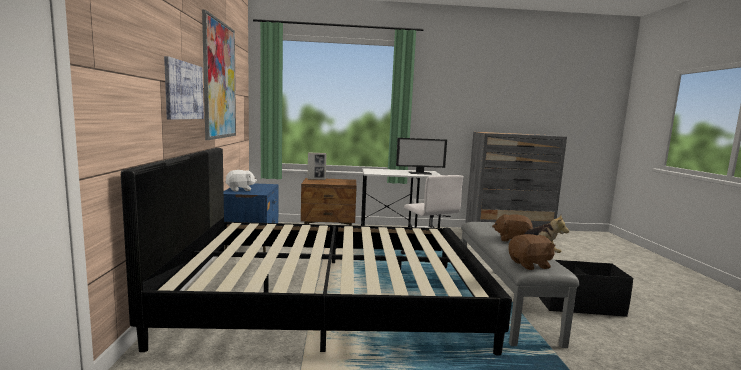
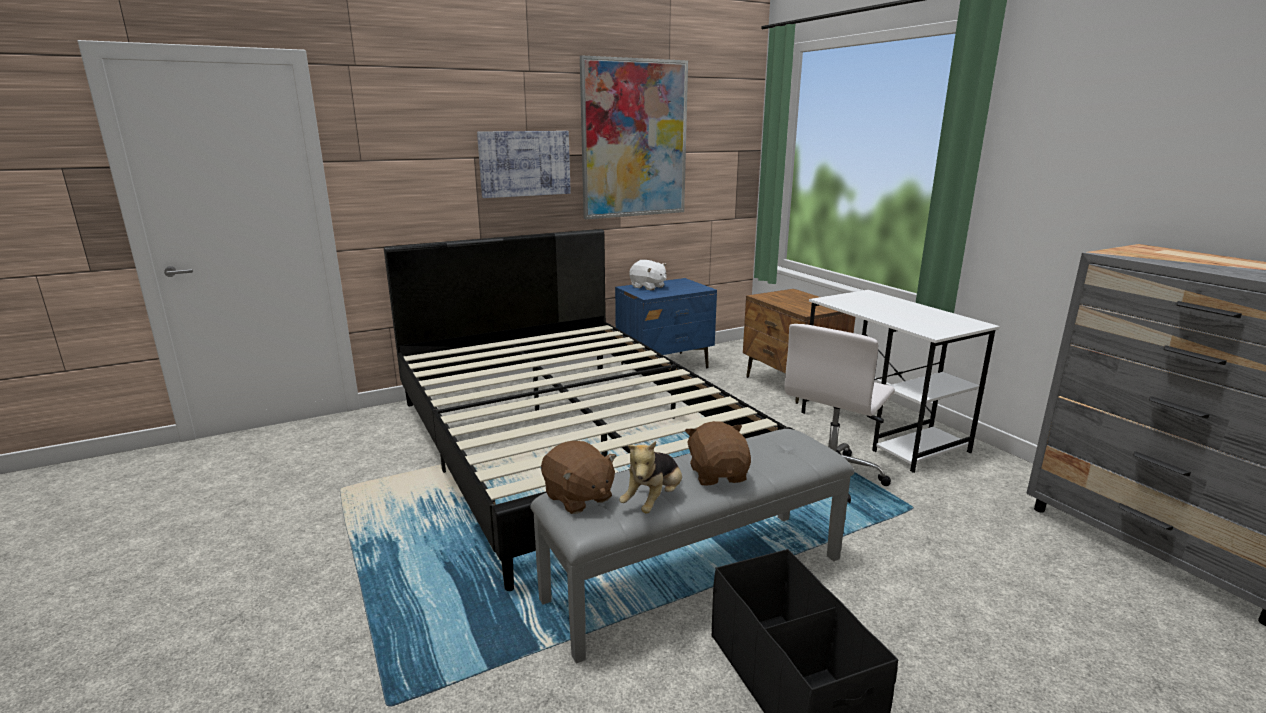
camera: 65 degrees right, 10 degrees up
picture frame [307,152,327,180] -> none
monitor [396,138,447,175] -> none

